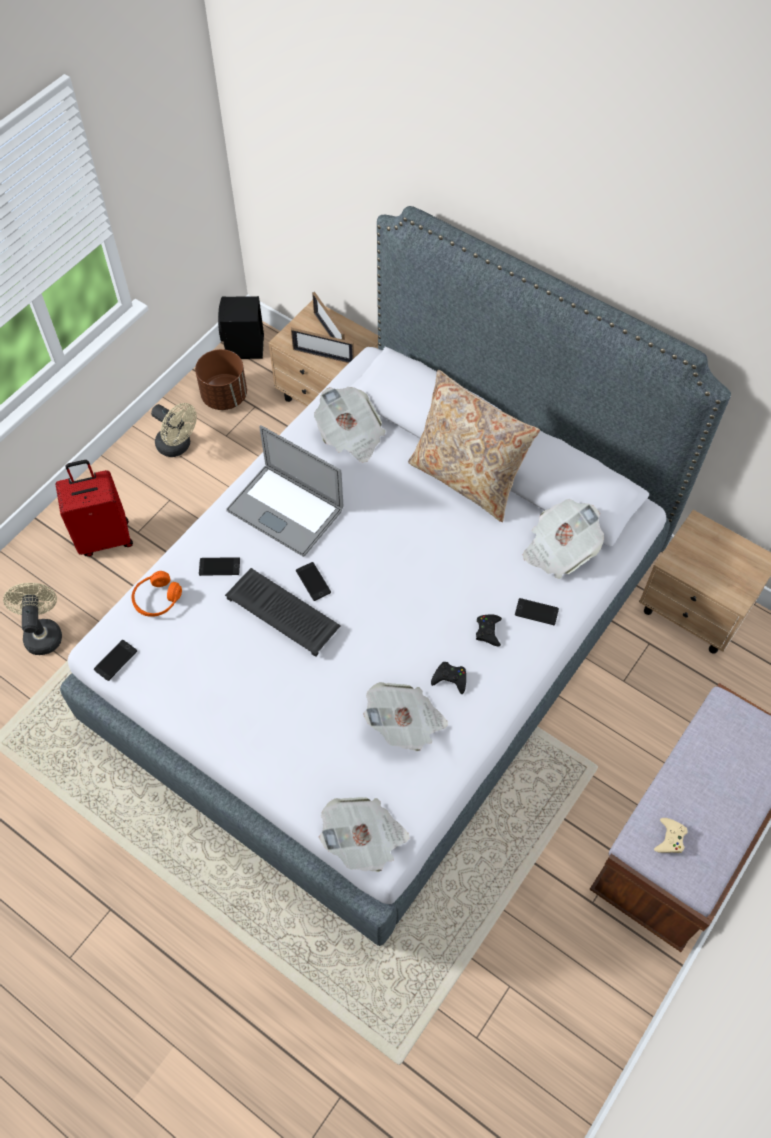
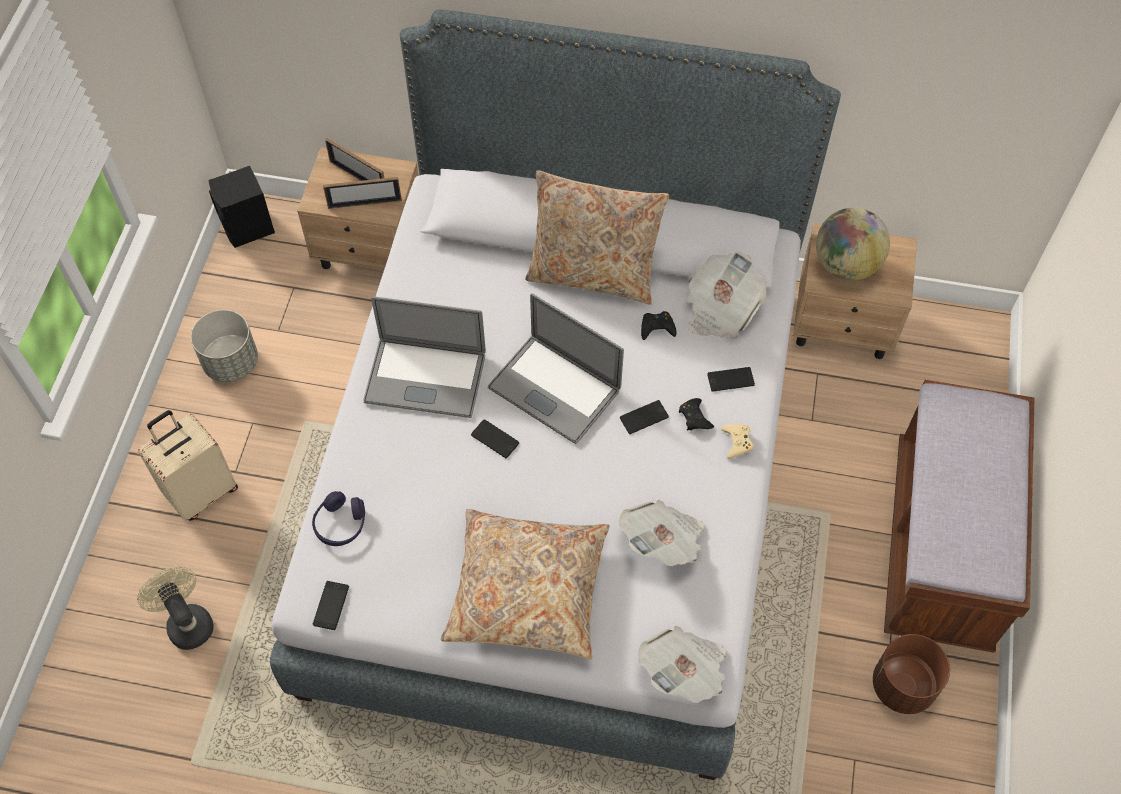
camera: 25 degrees left, 0 degrees up
red suitcase [56,460,133,556] -> beige suitcase [138,410,238,521]
orange headphones [132,571,182,617] -> purple headphones [312,491,365,546]
beige fan [151,403,197,457] -> grey planter [191,310,258,382]
brown planter [195,349,247,410] -> brown planter moved to [873,634,950,714]
phone [199,557,240,576] -> phone moved to [620,400,669,434]
keyboard [225,568,341,657] -> none
newspaper [314,387,386,463] -> none
black game controller [431,662,466,694] -> black game controller moved to [641,311,677,340]
beige game controller [654,818,687,853] -> beige game controller moved to [721,424,754,459]
none -> beige pillow [441,509,609,659]
none -> laptop [488,293,624,444]
none -> globe [816,207,890,280]

